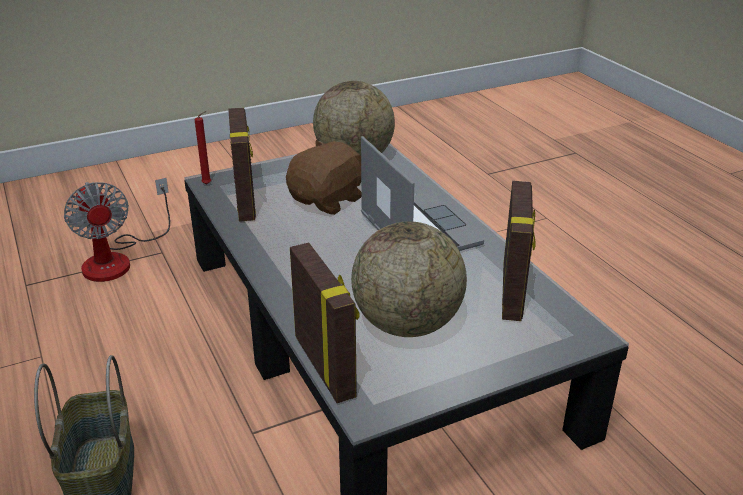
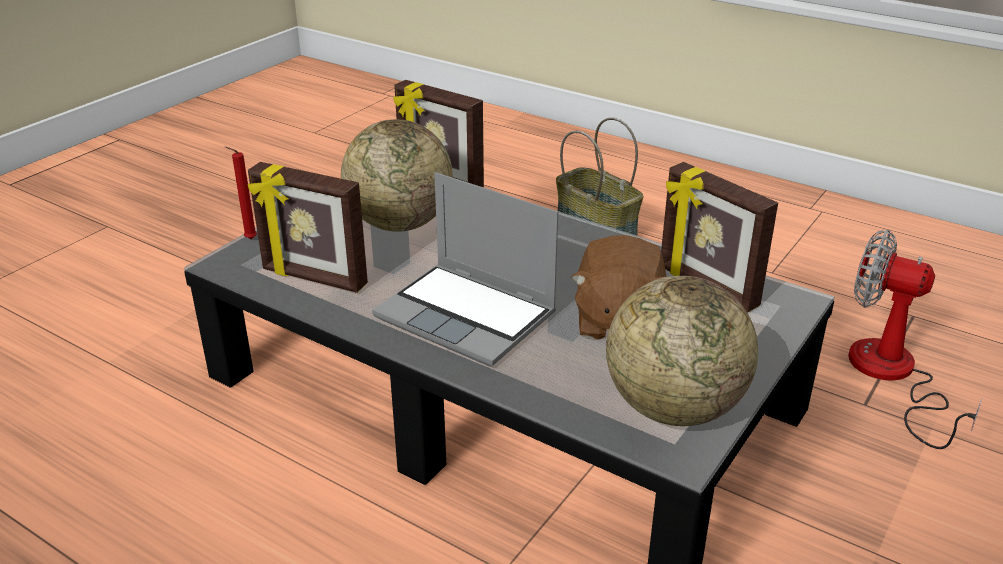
camera: 150 degrees right, 0 degrees up
red candle [195,111,211,184] -> red candle moved to [225,147,257,239]
picture frame [502,181,535,321] -> picture frame turned 45 degrees counterclockwise [248,162,368,293]

